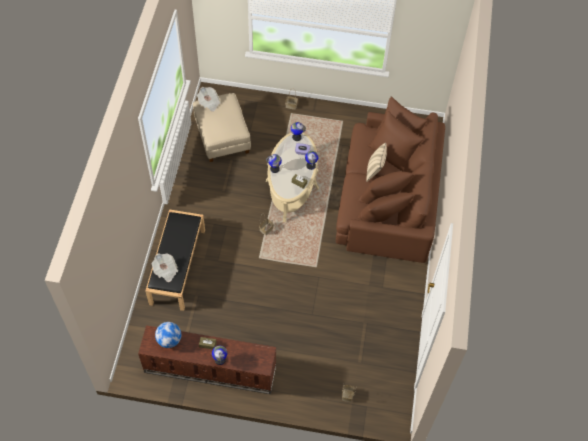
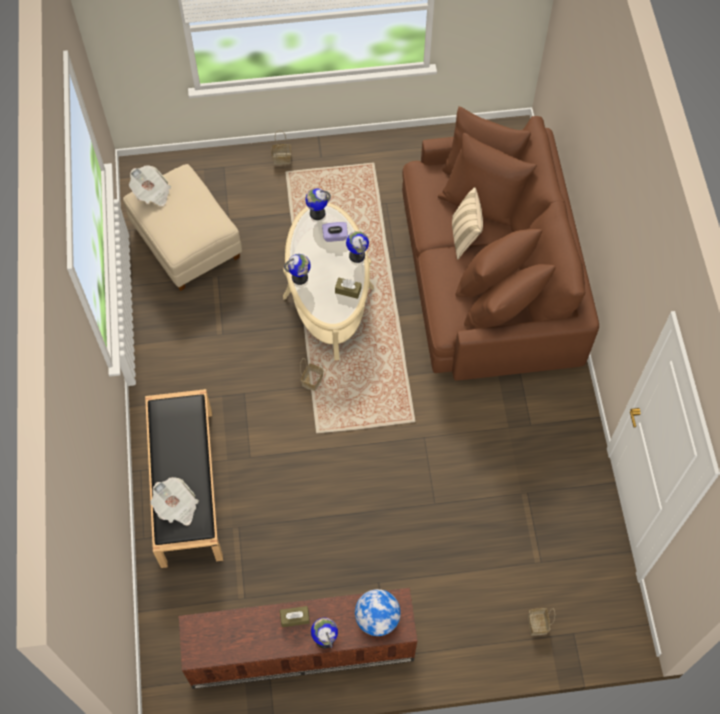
camera: 15 degrees left, 5 degrees up
globe [155,322,181,348] -> globe moved to [355,589,401,636]

